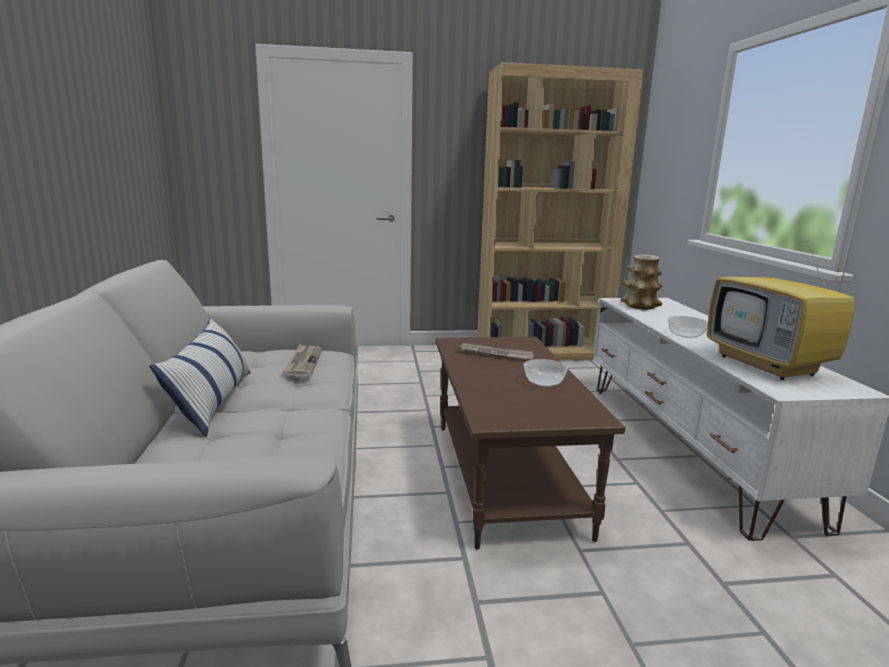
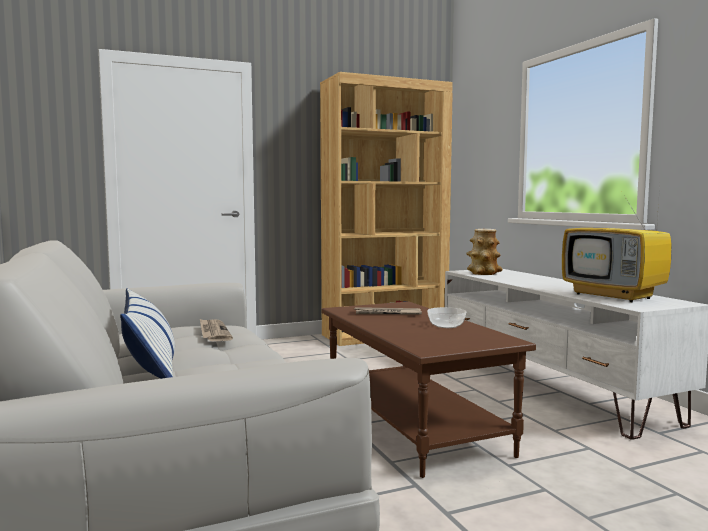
camera: 15 degrees left, 10 degrees down
bowl [668,316,708,338] -> none

